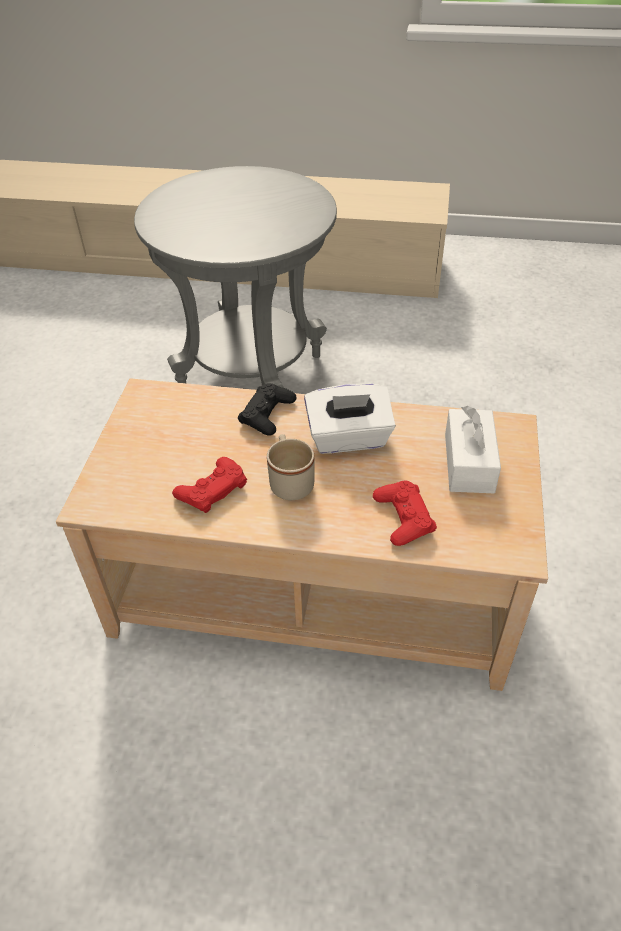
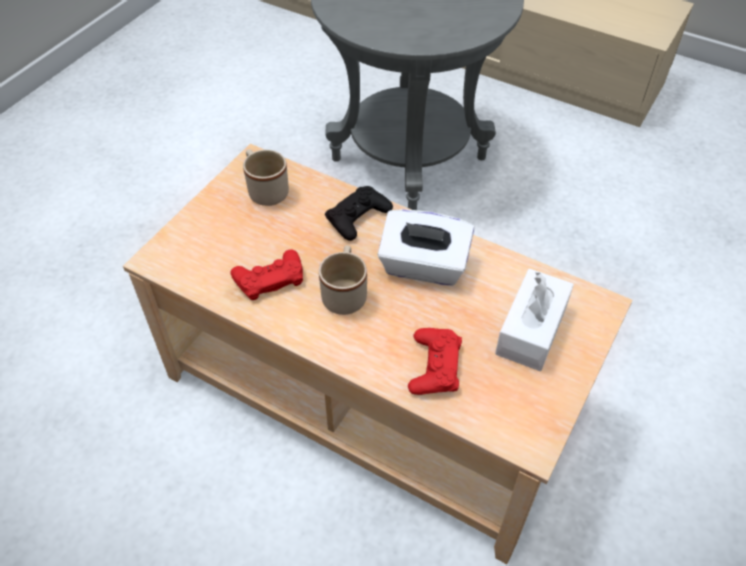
camera: 20 degrees right, 5 degrees up
none -> beige mug [243,149,289,206]

